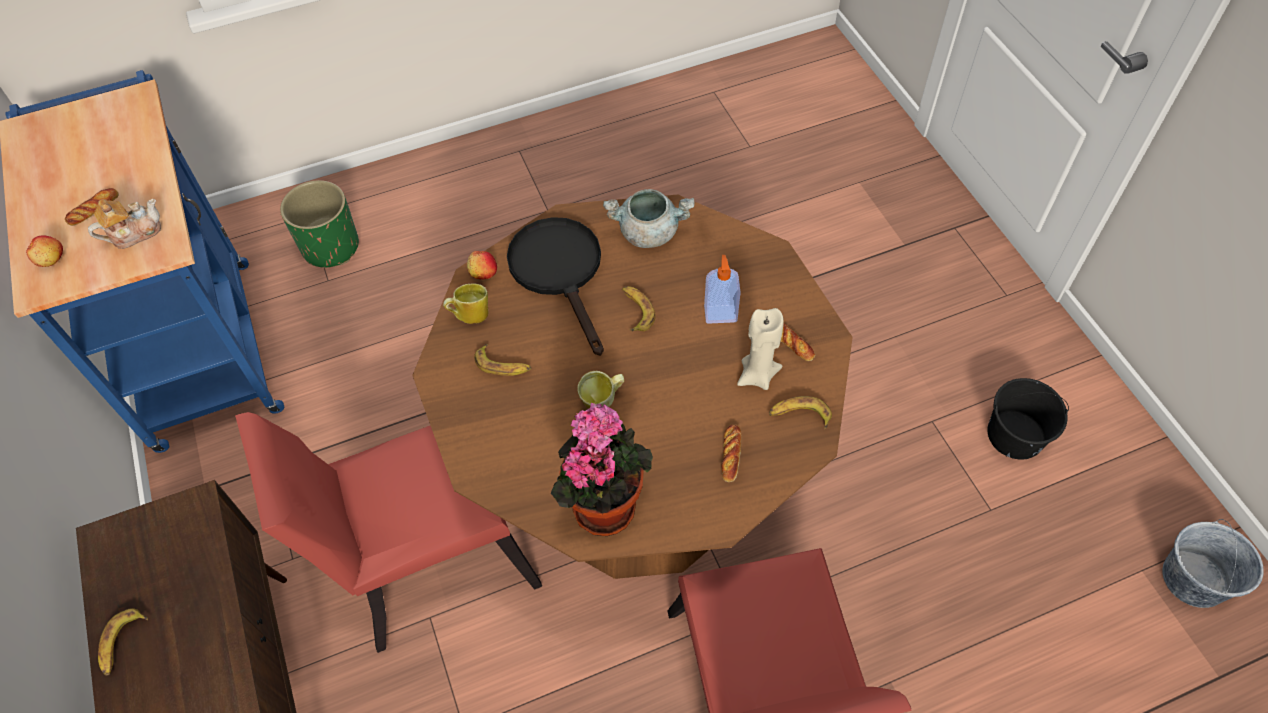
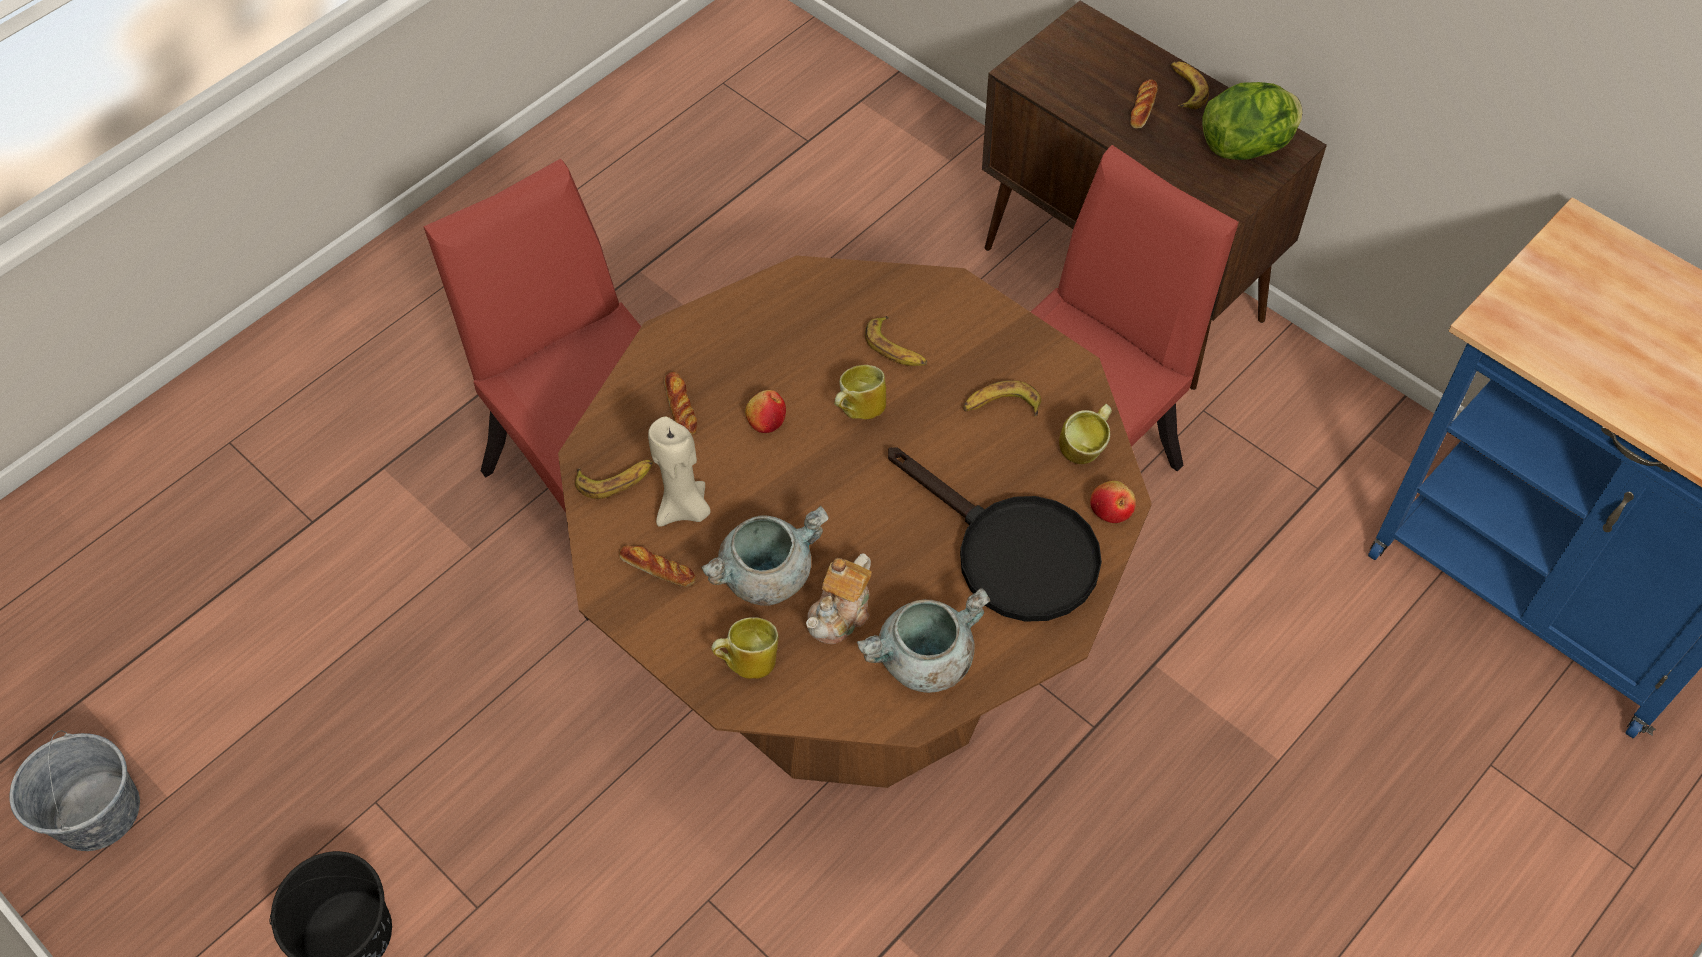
camera: 155 degrees right, 0 degrees up
apple [26,235,63,267] -> apple moved to [745,390,786,433]
bread [65,188,119,226] -> bread moved to [1130,79,1158,128]
teapot [88,199,161,249] -> teapot moved to [806,553,872,644]
green planter [280,180,359,268] -> none
potted plant [551,403,653,536] -> none
banana [622,286,656,331] -> banana moved to [865,316,927,366]
soap dispenser [704,255,741,324] -> grey cooking pot [701,506,829,605]
none -> mug [711,617,778,679]
none -> lettuce [1202,82,1303,160]

